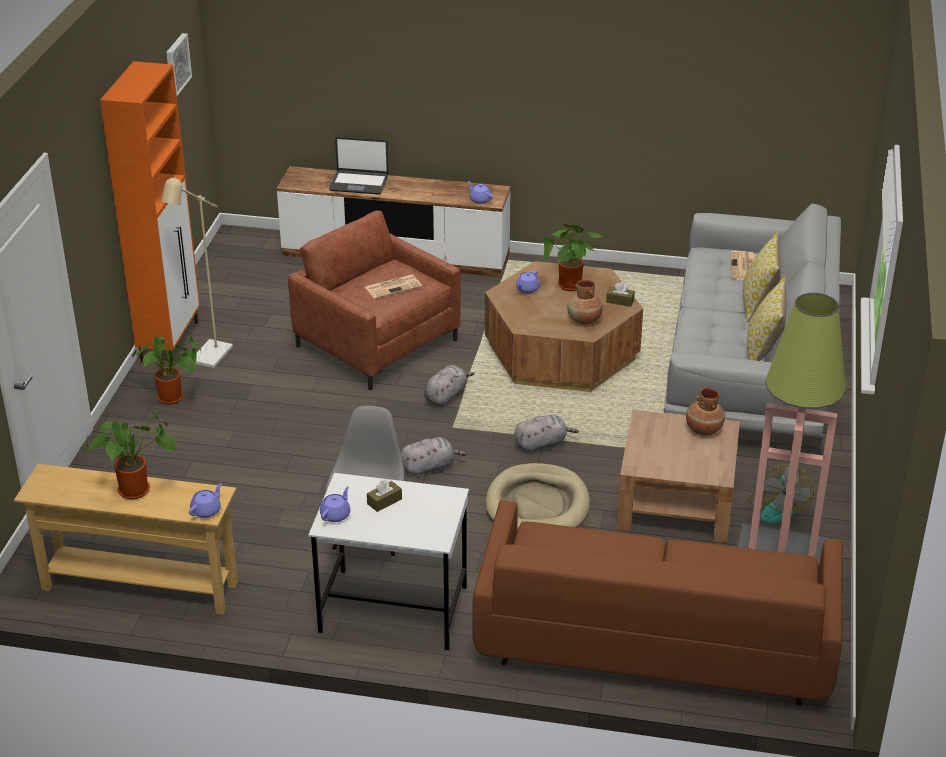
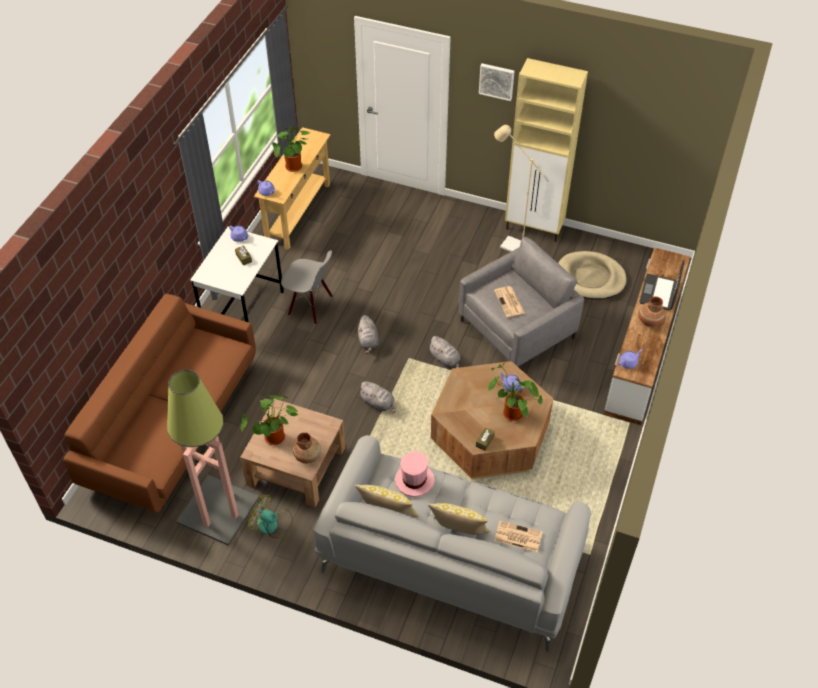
camera: 100 degrees right, 15 degrees up
orange cabinet [100,61,200,365] -> beige cabinet [505,58,588,242]
potted plant [132,336,201,404] -> potted plant moved to [241,395,298,445]
picture [166,33,192,96] -> picture moved to [479,63,514,101]
brown armchair [288,210,461,390] -> grey armchair [459,237,584,367]
beige dog bed [486,463,590,529] -> beige dog bed moved to [558,251,627,300]
grey plush toy [514,415,579,453] -> grey plush toy turned 45 degrees counterclockwise [358,381,395,414]
brown vase [567,280,603,324] -> brown vase moved to [638,296,665,327]
none -> pink hat [395,451,435,497]

